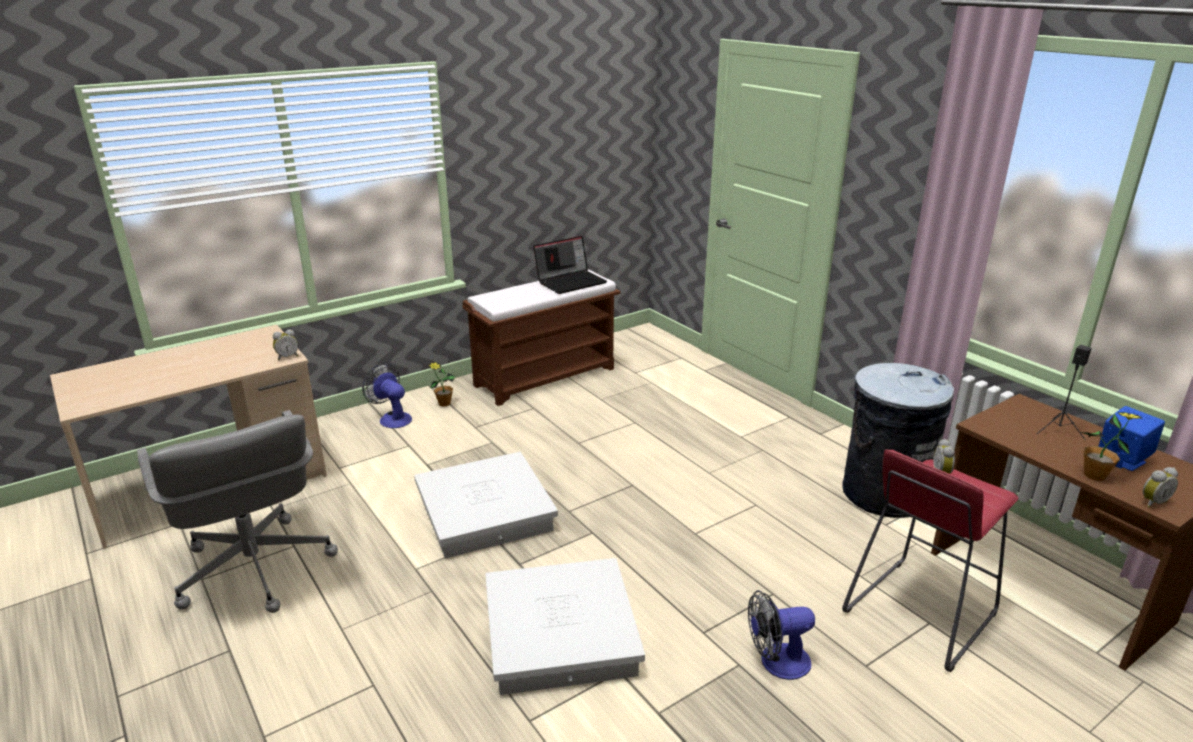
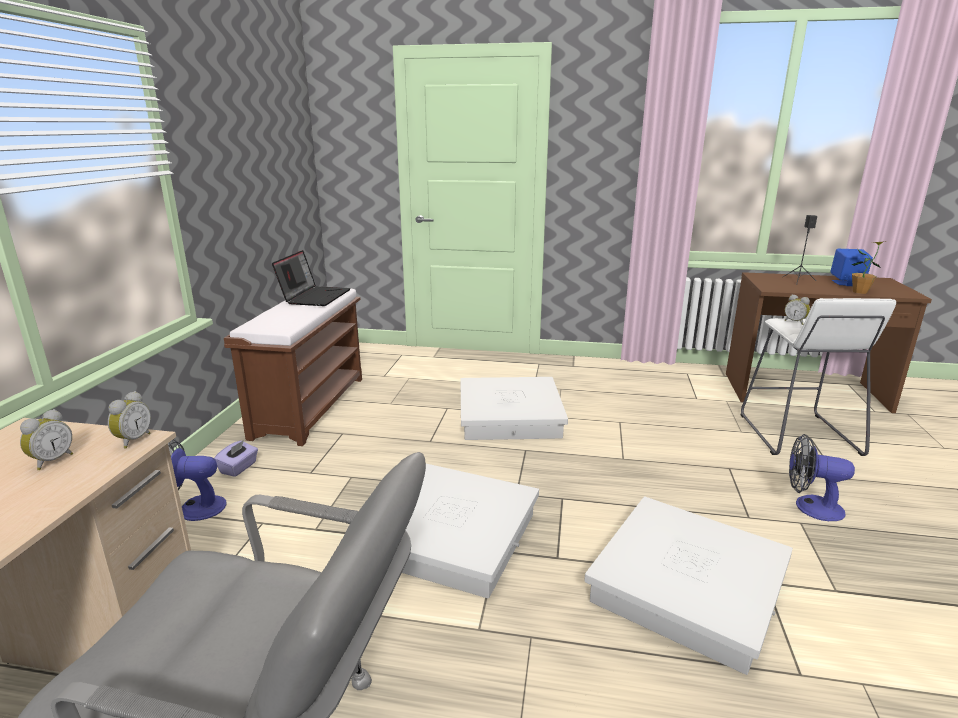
camera: 45 degrees left, 5 degrees down
potted plant [428,362,455,407] -> purple tissue box [214,440,258,477]
fan [748,590,815,680] -> fan turned 75 degrees clockwise [789,434,855,521]
grey trash can [842,363,954,518] -> none
red stool [842,449,1018,672] -> white stool [741,298,896,456]
alarm clock [1143,467,1178,508] -> alarm clock moved to [20,409,73,470]
none -> white storage box [461,377,568,440]

